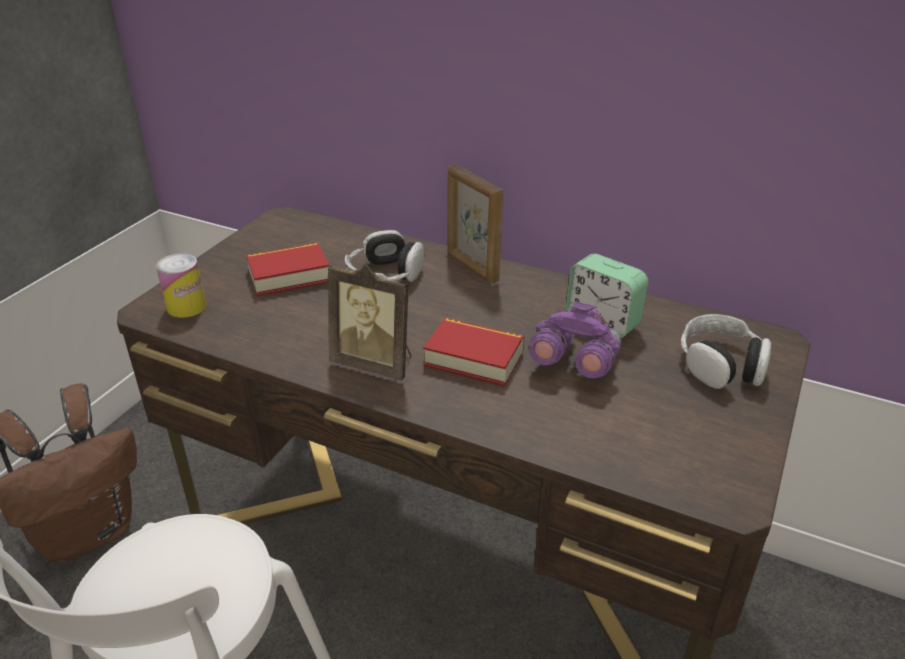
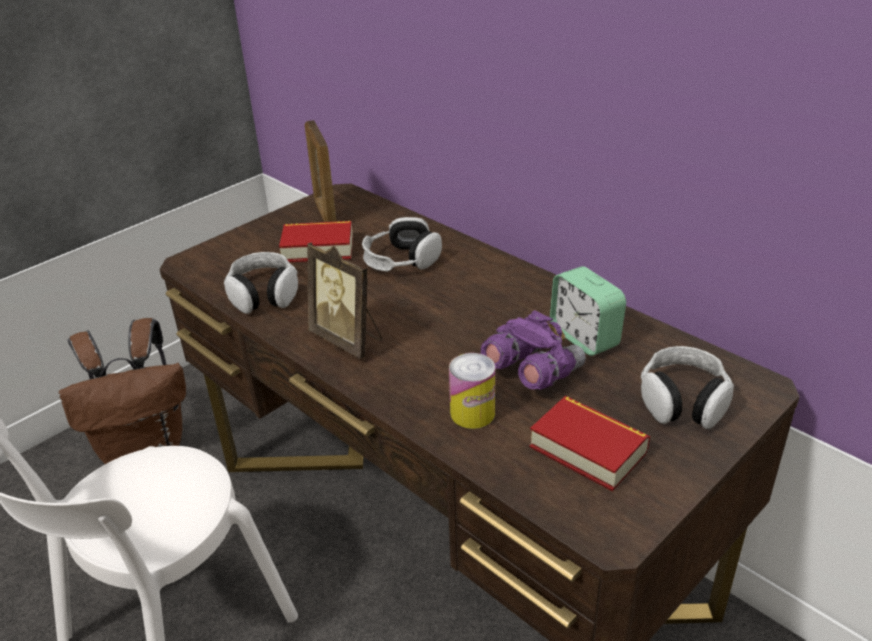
camera: 20 degrees right, 0 degrees up
can [156,253,206,318] -> can moved to [449,353,495,429]
book [423,318,524,386] -> book moved to [530,396,650,491]
picture frame [447,164,503,284] -> picture frame moved to [305,120,337,222]
none -> headphones [224,252,298,314]

